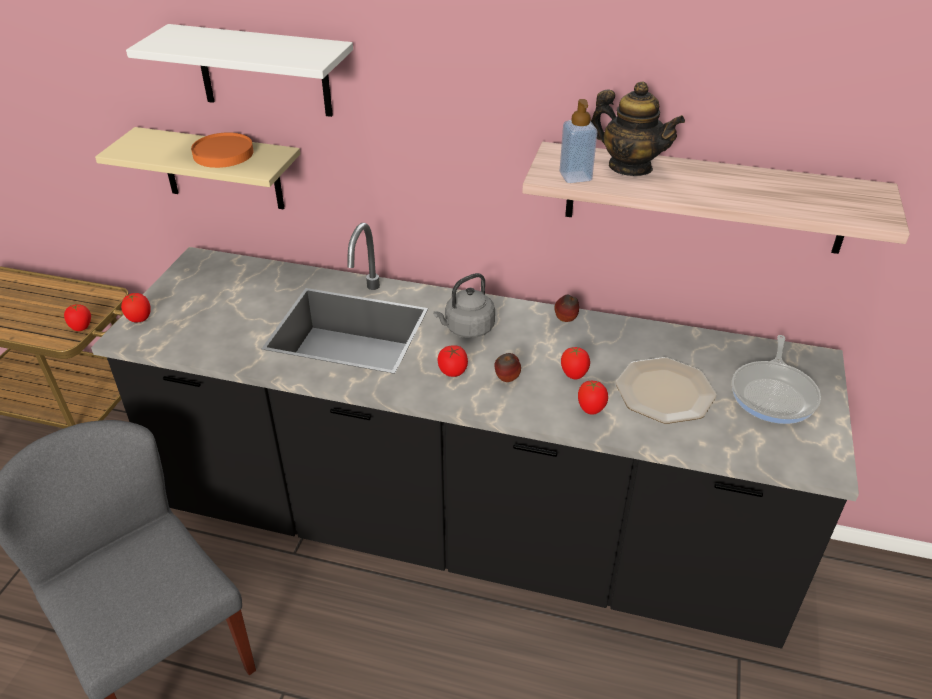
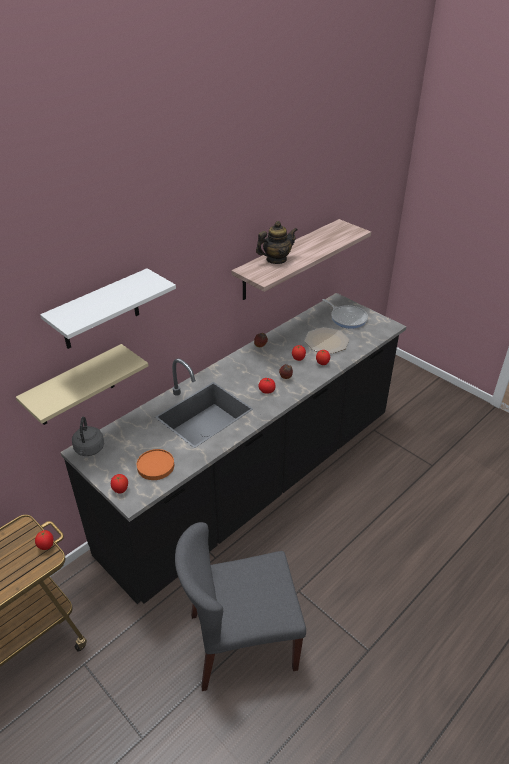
camera: 60 degrees left, 0 degrees up
orange plate [191,132,254,168] -> orange plate moved to [137,449,174,480]
grey kettle [433,273,495,338] -> grey kettle moved to [72,417,104,456]
soap dispenser [559,99,597,183] -> none

